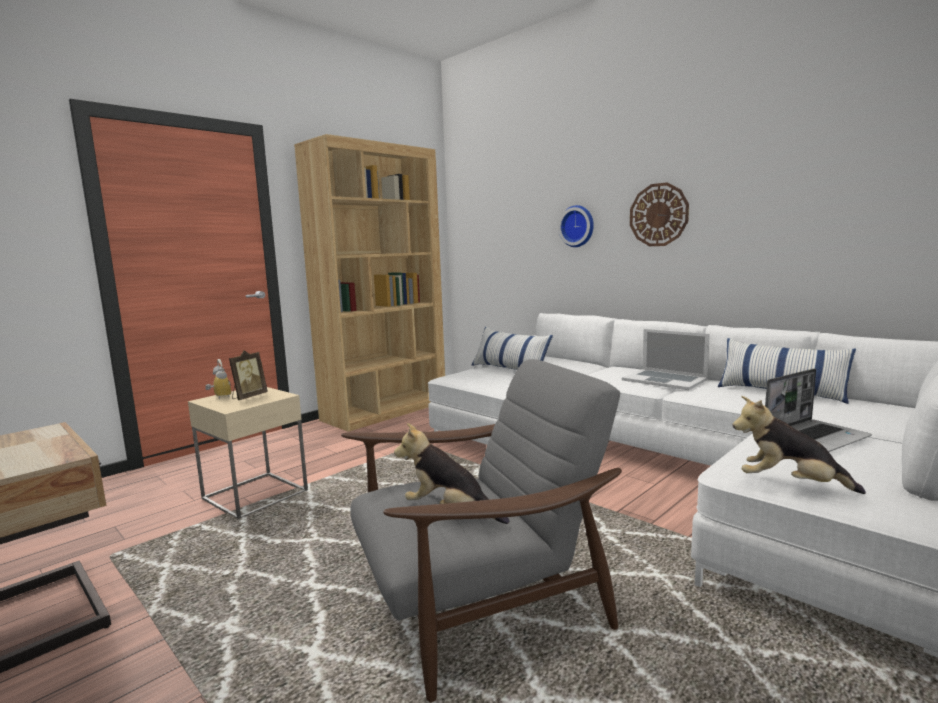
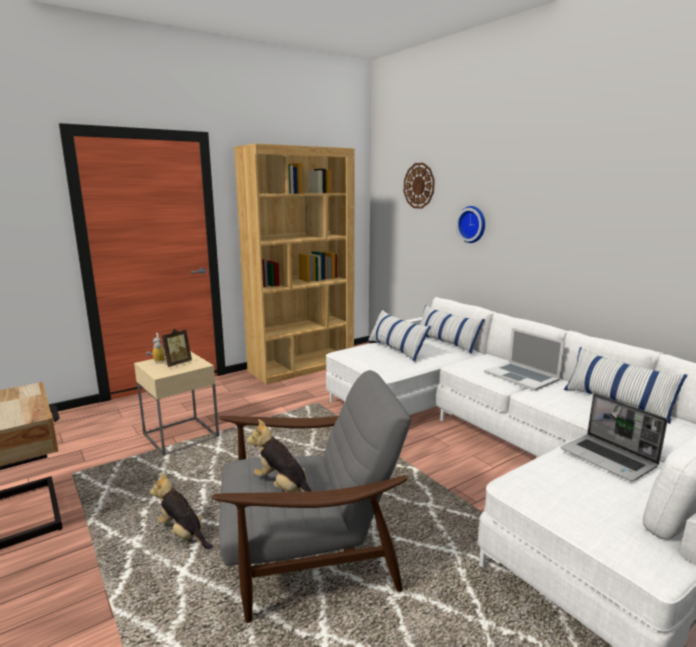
camera: 10 degrees right, 5 degrees up
wall clock [630,182,689,246] -> wall clock moved to [404,163,435,209]
plush toy [733,396,866,494] -> plush toy moved to [150,473,213,549]
laptop [765,368,872,452] -> laptop turned 75 degrees clockwise [561,393,667,482]
none -> pillow [419,305,485,354]

